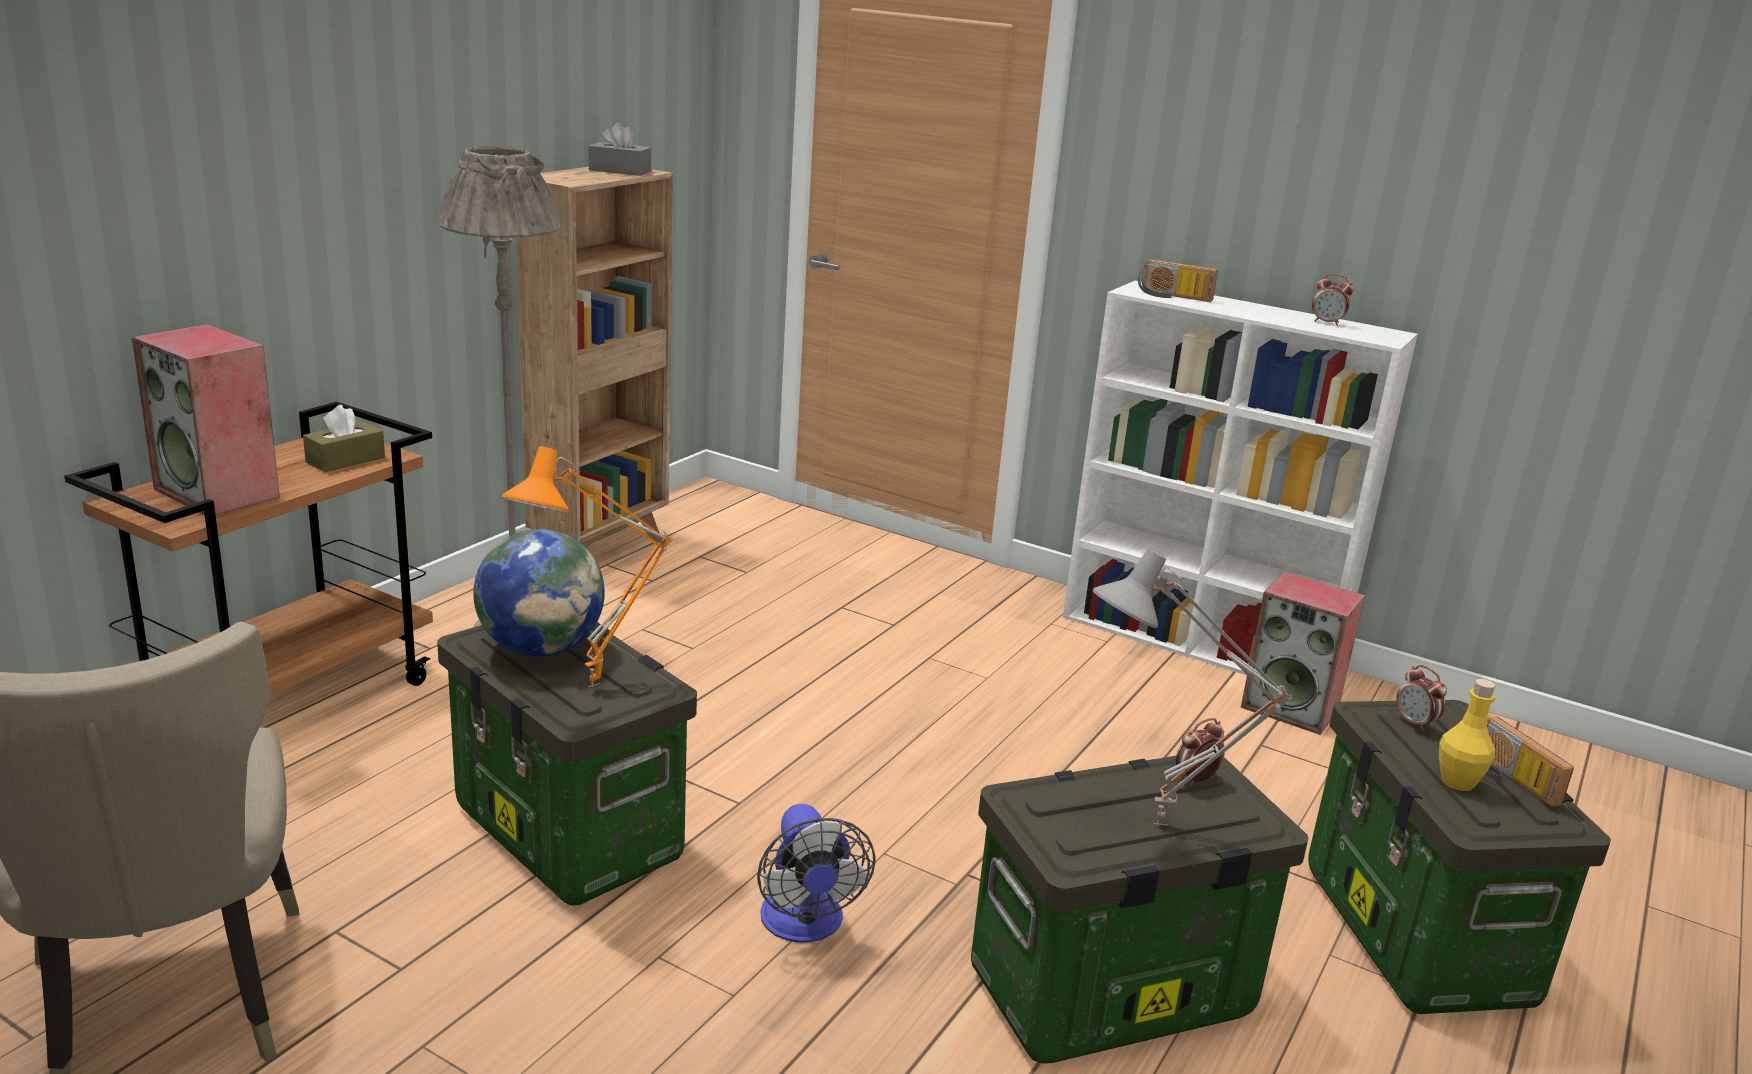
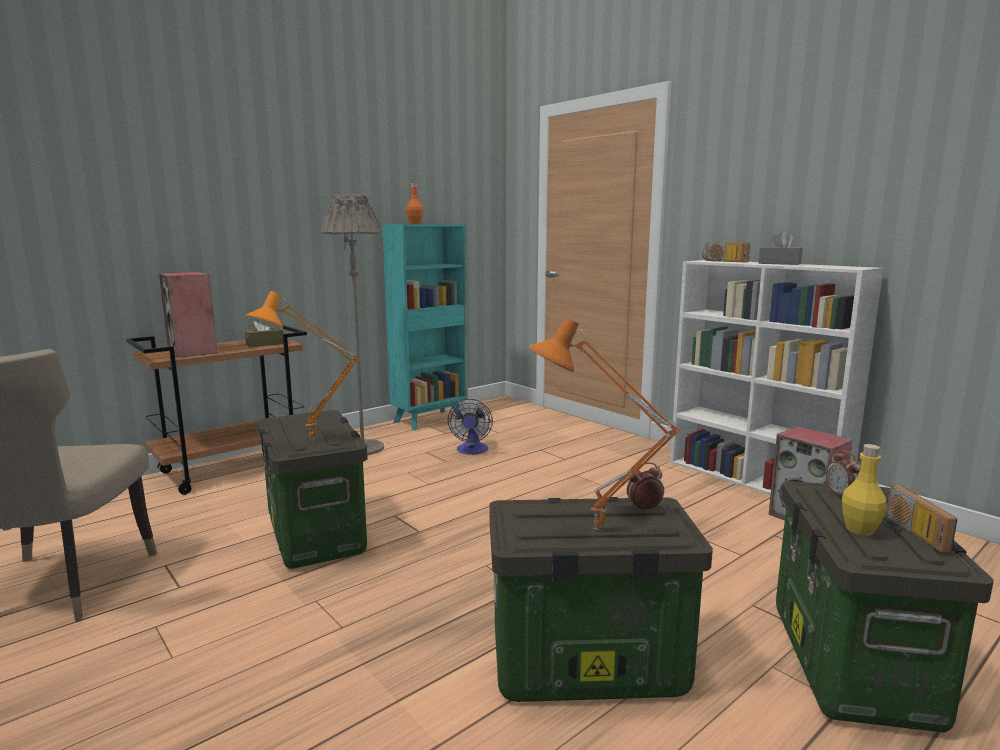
camera: 20 degrees right, 10 degrees down
globe [473,529,605,657] -> none
brown bookcase [516,167,673,550] -> turquoise bookcase [382,224,468,430]
grey tissue box [588,122,651,176] -> grey tissue box moved to [759,231,802,265]
fan [757,804,875,943] -> fan moved to [448,399,493,454]
grey table lamp [1092,549,1292,826] -> orange table lamp [529,317,680,530]
alarm clock [1312,274,1353,326] -> none
none -> orange bottle [406,183,423,224]

